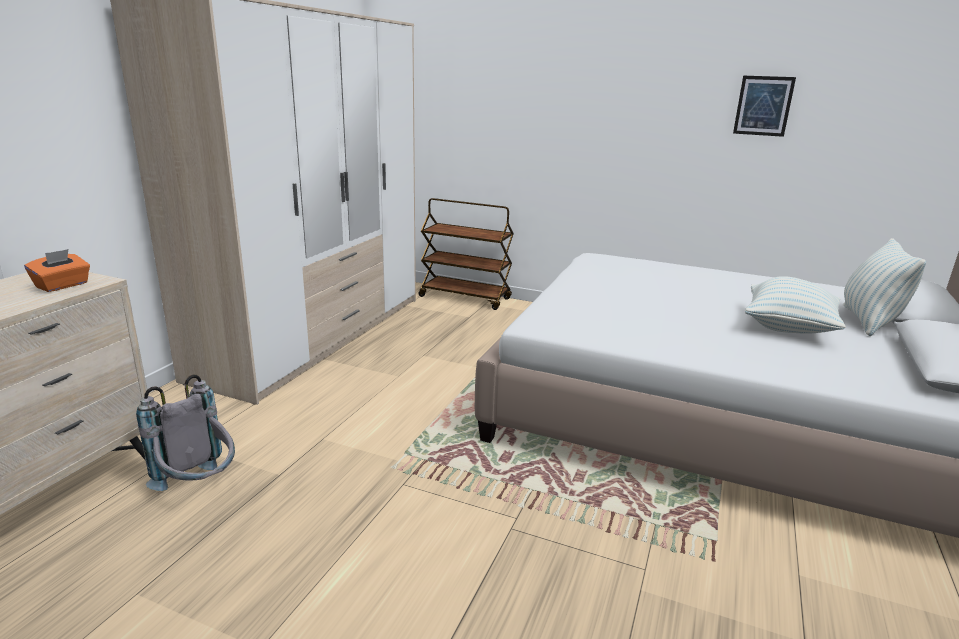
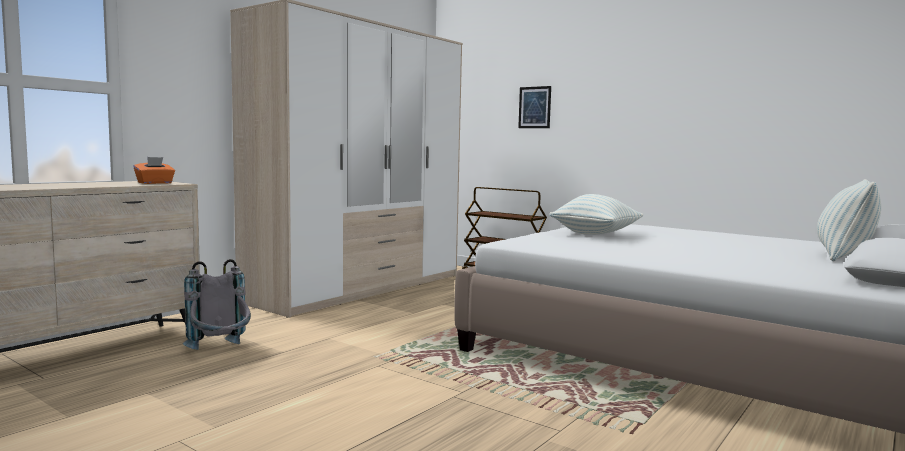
camera: 15 degrees right, 15 degrees down
picture [733,76,796,137] -> picture moved to [518,86,551,128]
pillow [745,276,846,334] -> pillow moved to [549,194,643,235]

